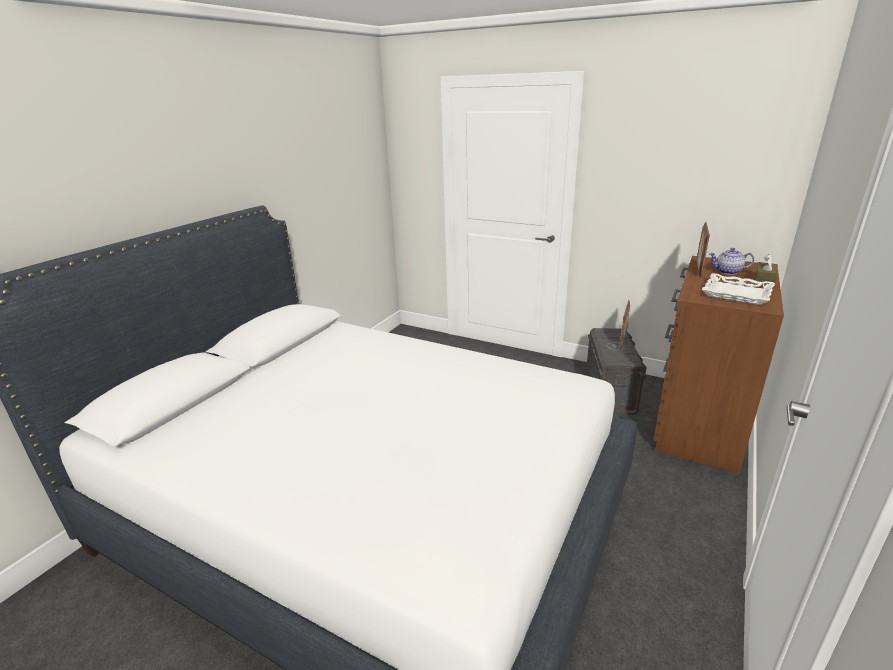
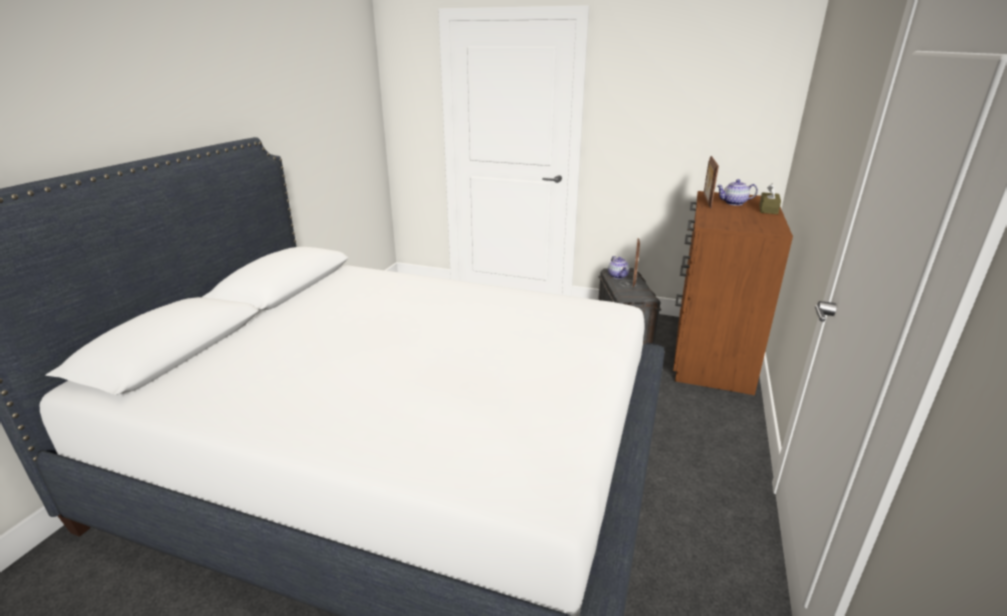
camera: 10 degrees left, 0 degrees up
white tray [701,273,775,305] -> none
none -> teapot [608,256,630,279]

